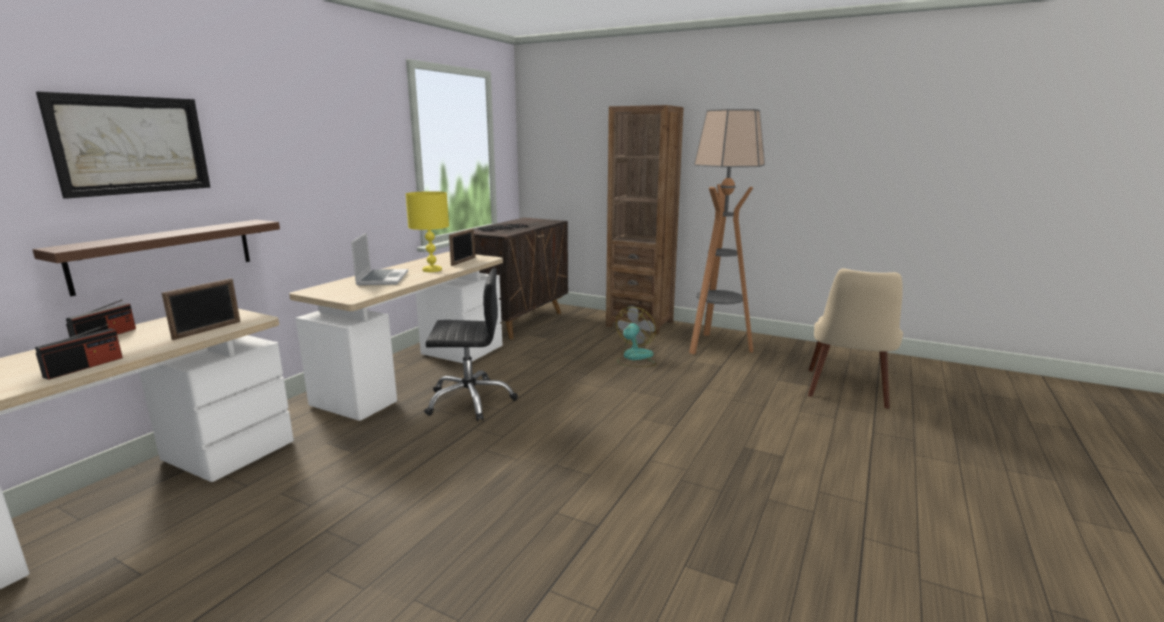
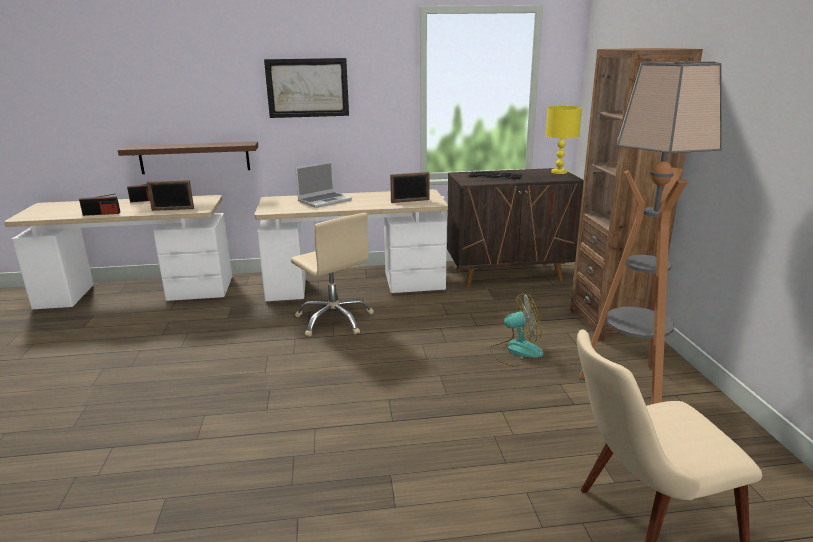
camera: 55 degrees right, 5 degrees up
picture [36,92,210,199] -> picture moved to [264,58,349,118]
yellow table lamp [406,191,449,272] -> yellow table lamp moved to [545,106,582,174]
black office chair [424,268,518,421] -> beige office chair [291,213,374,337]

